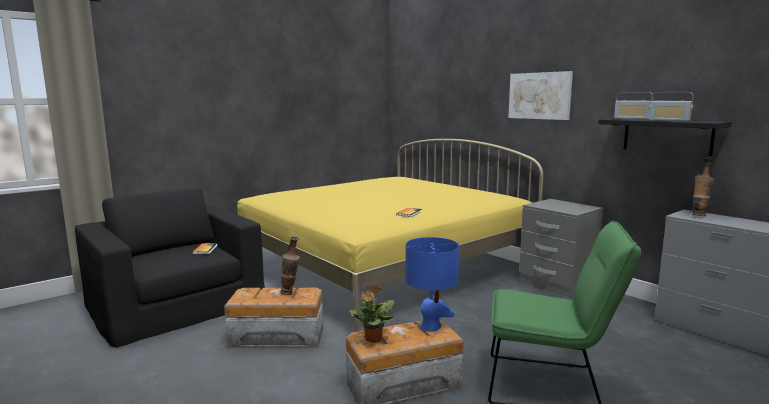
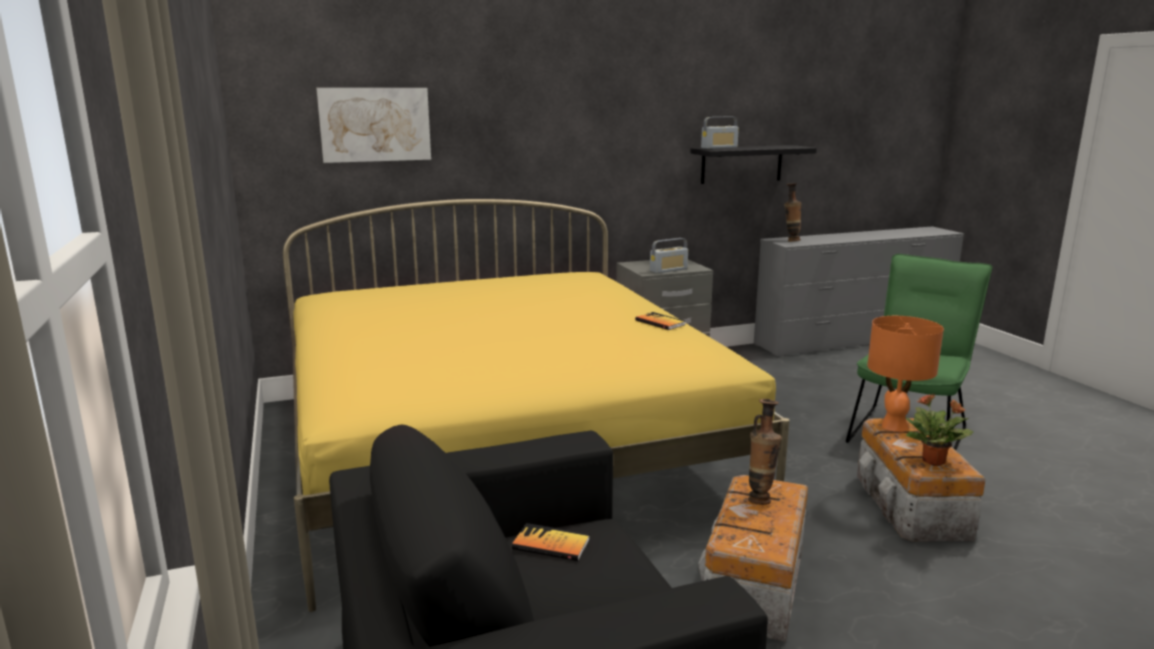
camera: 70 degrees left, 5 degrees up
blue table lamp [405,237,459,332] -> orange table lamp [867,316,944,432]
picture [508,71,573,120] -> picture moved to [316,88,431,163]
radio [649,92,693,121] -> radio moved to [650,238,688,273]

